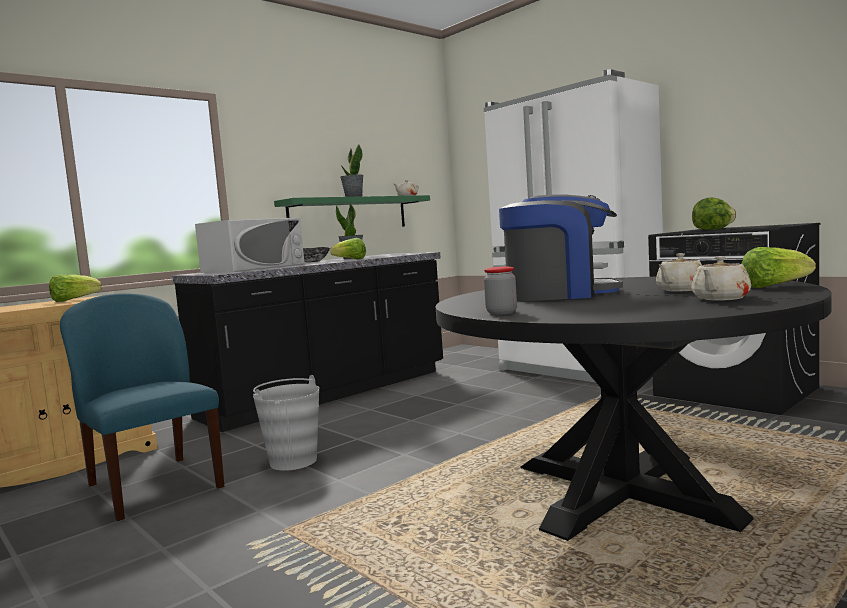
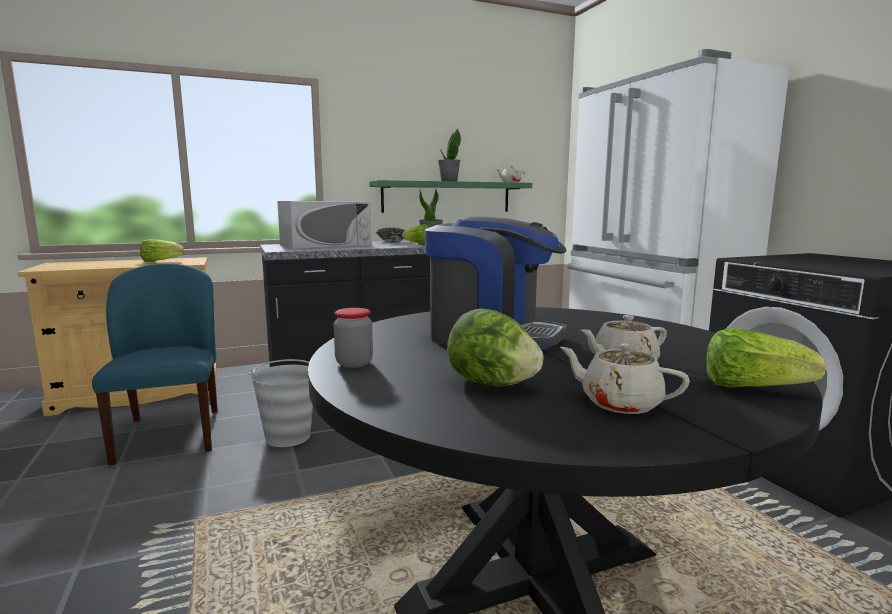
camera: 20 degrees right, 5 degrees up
beige teapot [691,256,751,301] -> beige teapot turned 60 degrees clockwise [560,343,690,414]
lettuce [692,197,736,230] -> lettuce moved to [447,309,543,387]

